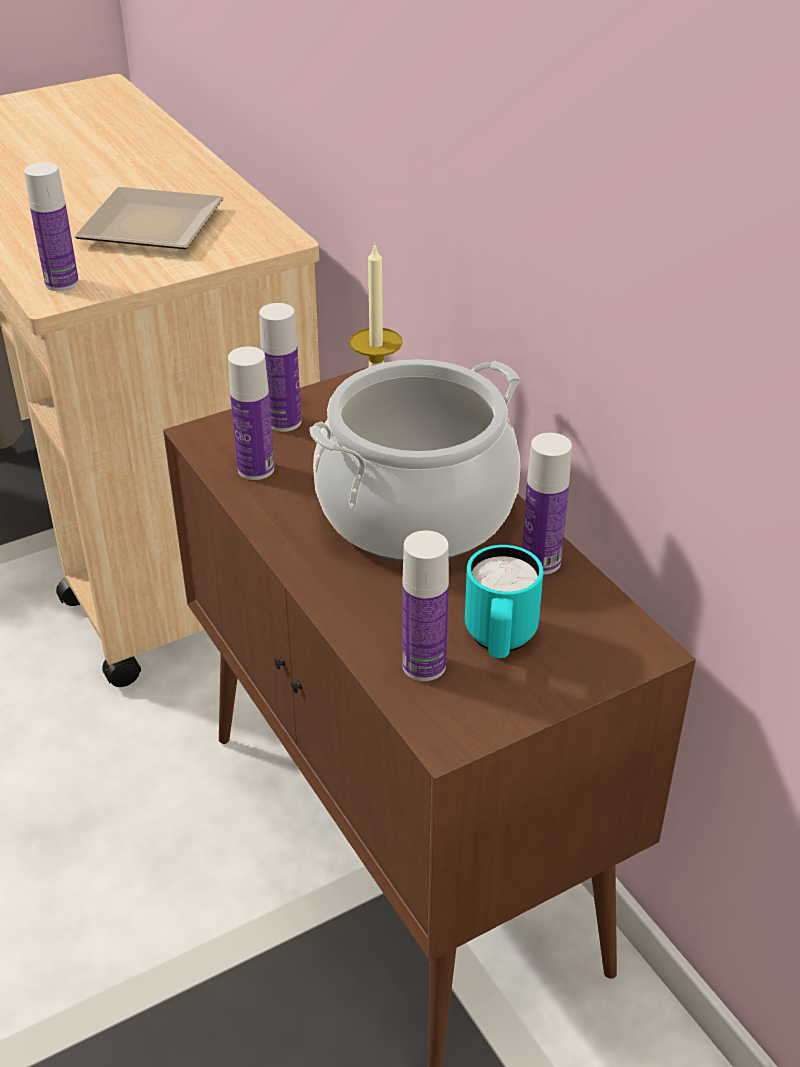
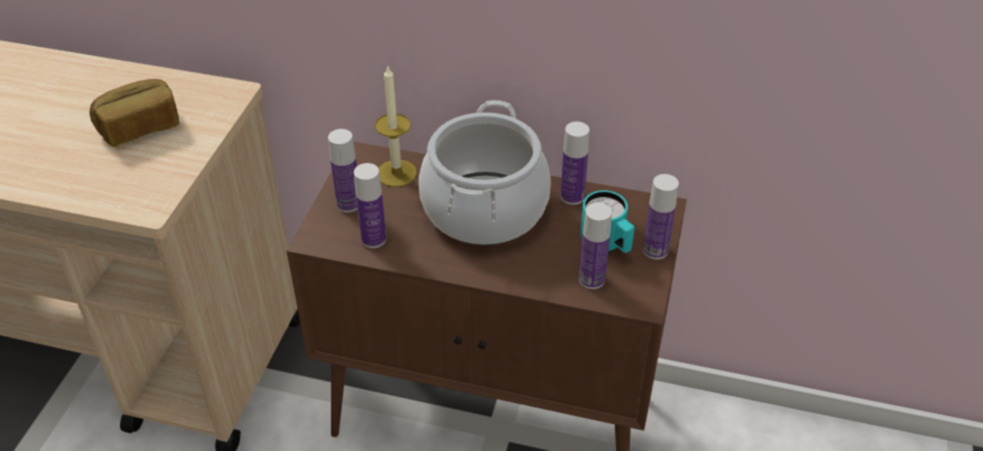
camera: 45 degrees left, 5 degrees up
bottle [24,162,79,291] -> bottle moved to [643,174,679,260]
plate [74,187,224,249] -> bread [89,79,179,147]

